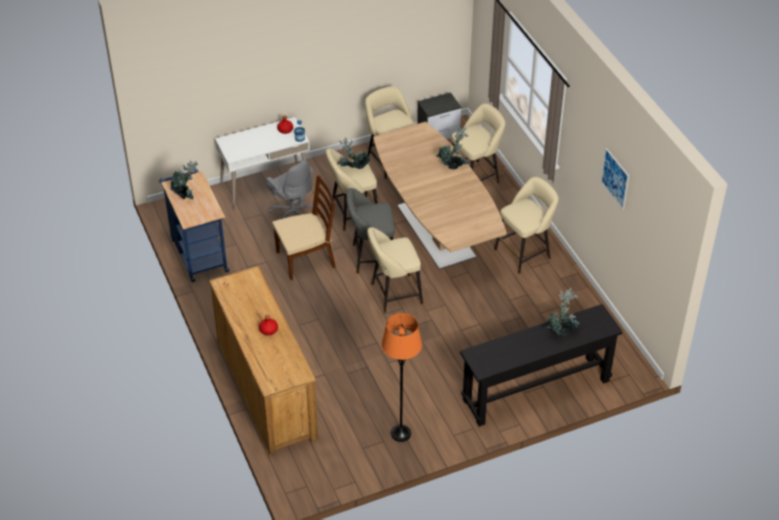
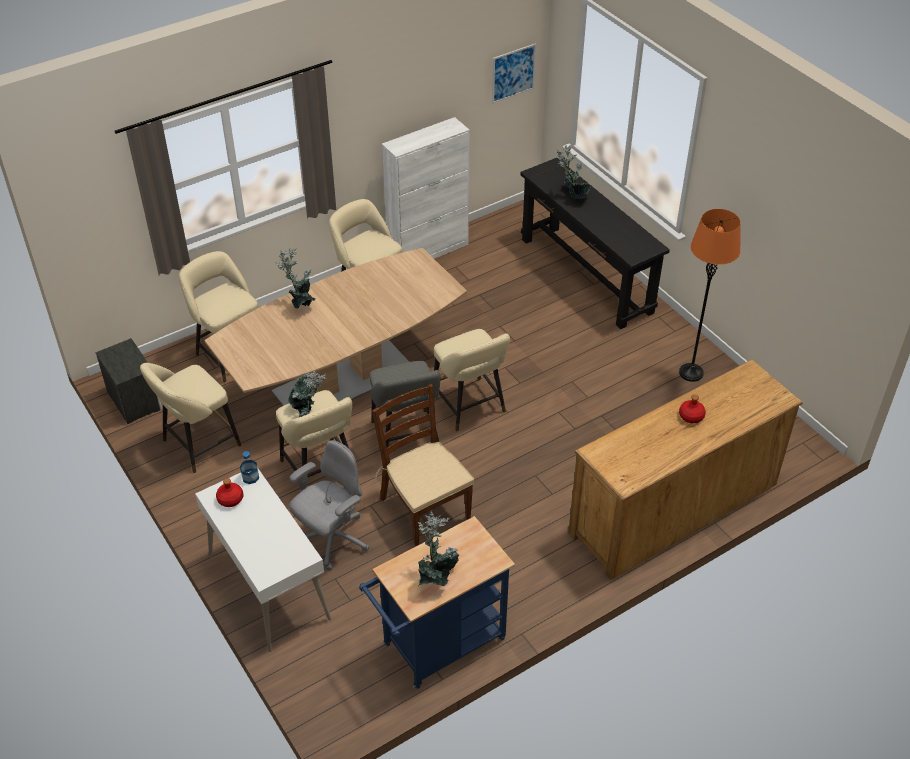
camera: 100 degrees left, 0 degrees up
picture [601,148,629,210] -> picture moved to [492,43,536,104]
none -> white cabinet [382,117,470,259]

